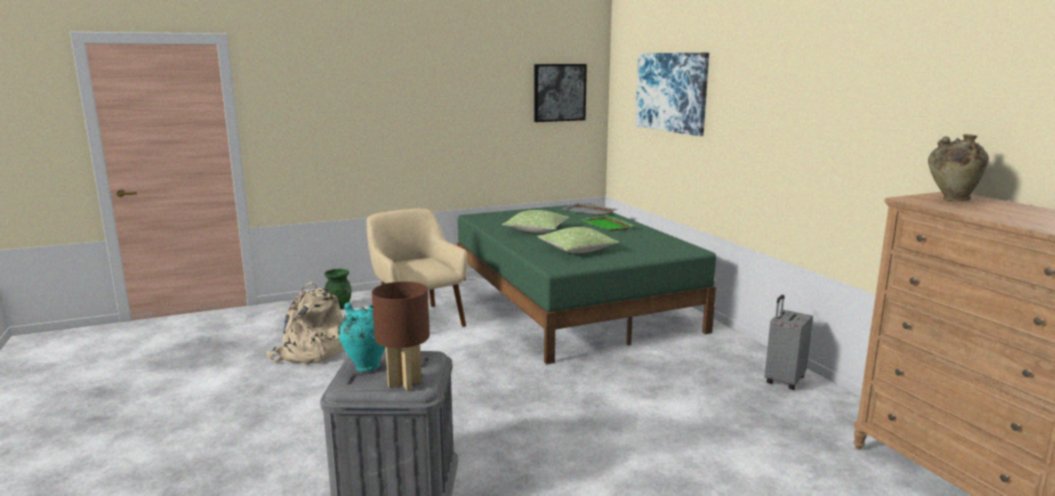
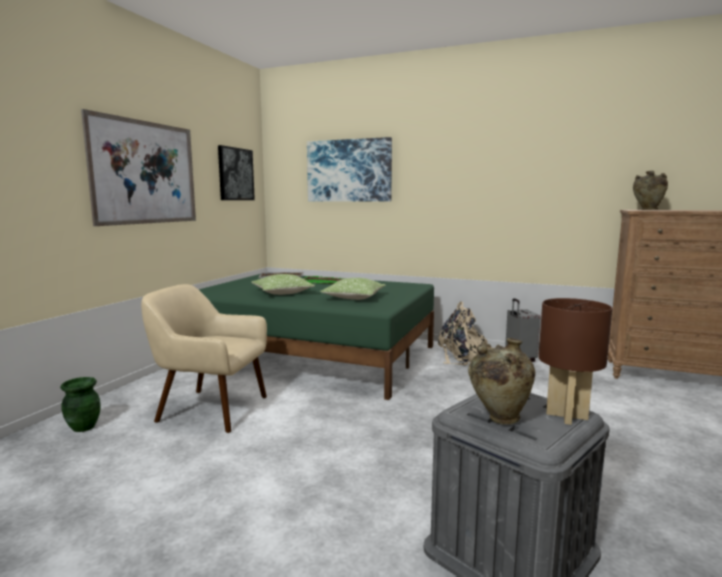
camera: 45 degrees left, 5 degrees down
beige backpack [266,282,344,364] -> beige backpack moved to [438,301,488,365]
turquoise vase [338,303,386,372] -> beige vase [468,338,535,425]
none -> picture [81,109,196,226]

